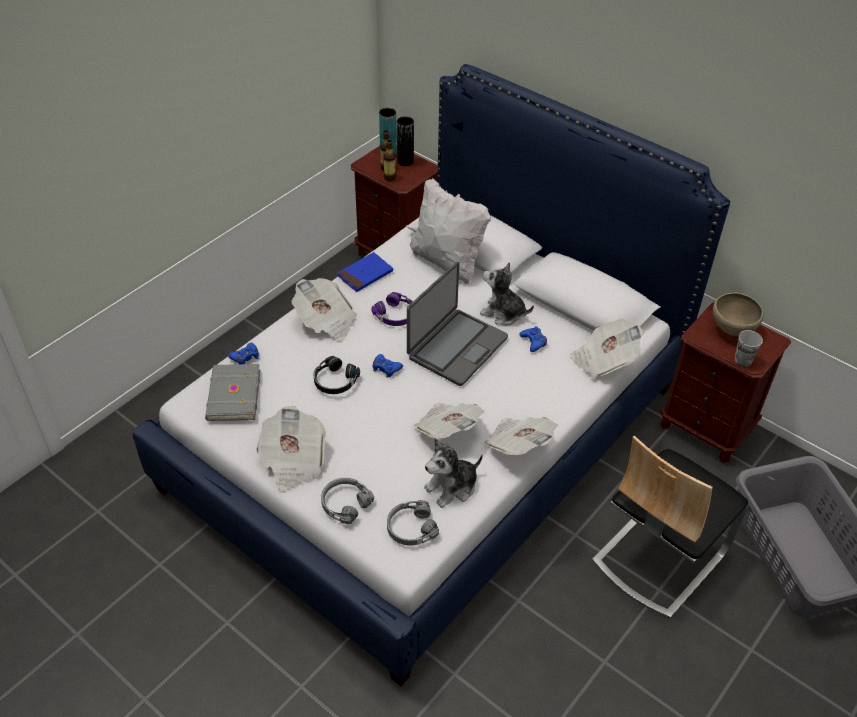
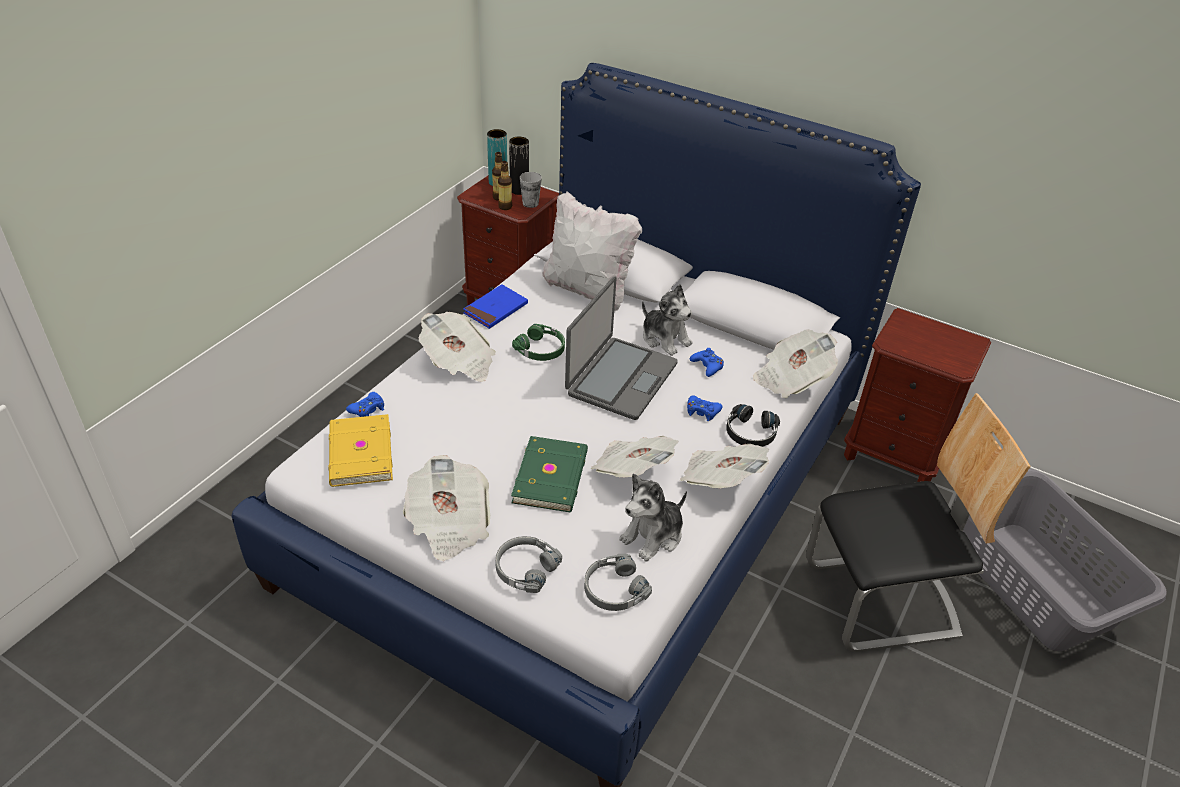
camera: 10 degrees left, 5 degrees down
grey book [205,364,261,421] -> yellow book [328,414,393,487]
black headphones [314,356,360,394] -> black headphones moved to [726,404,780,447]
purple headphones [371,292,413,326] -> green headphones [512,324,565,361]
blue game controller [373,354,403,378] -> blue game controller moved to [687,395,723,421]
plush toy [480,262,534,325] -> plush toy turned 150 degrees counterclockwise [642,284,693,356]
chair [592,435,748,619] -> chair turned 135 degrees counterclockwise [806,393,1031,652]
brown bowl [713,293,763,336] -> none
cup [734,330,763,367] -> cup moved to [520,172,542,208]
none -> green book [511,436,588,512]

